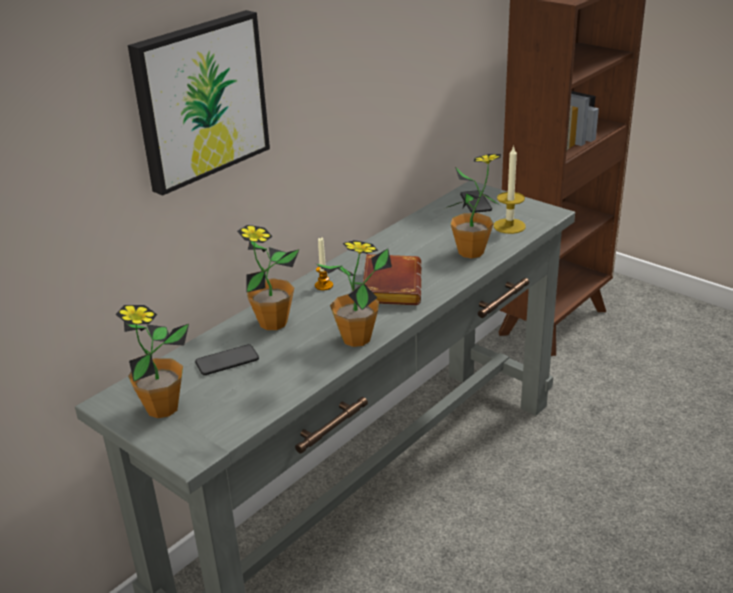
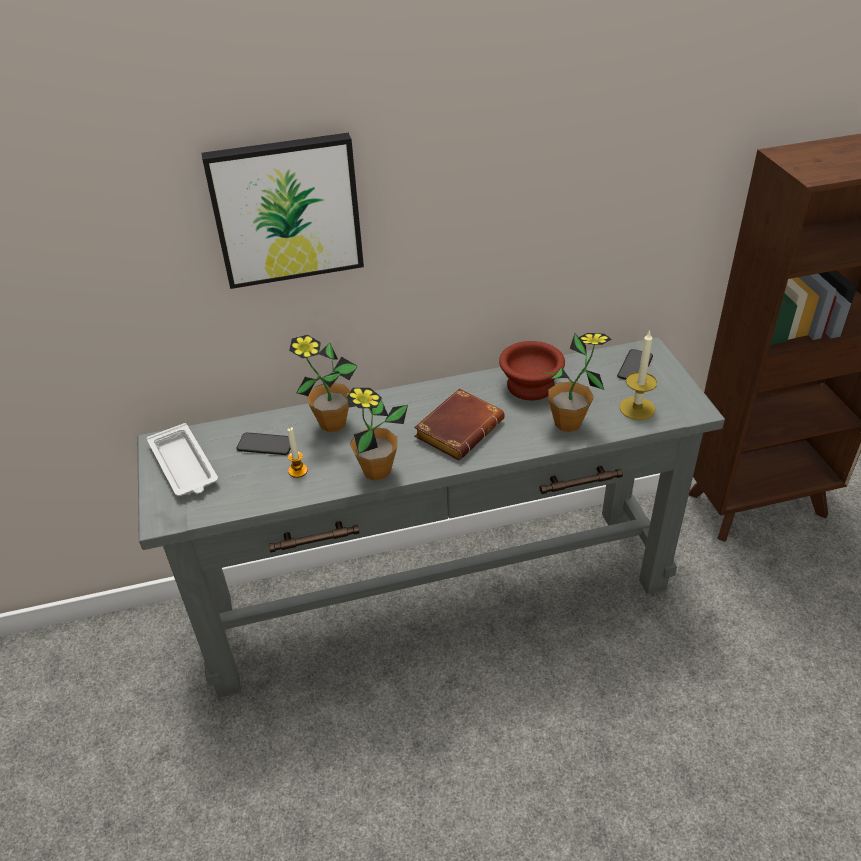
camera: 35 degrees right, 10 degrees up
potted plant [115,305,189,418] -> white tray [147,423,218,496]
candle [315,237,333,291] -> candle moved to [288,427,308,478]
none -> brown bowl [499,341,565,400]

